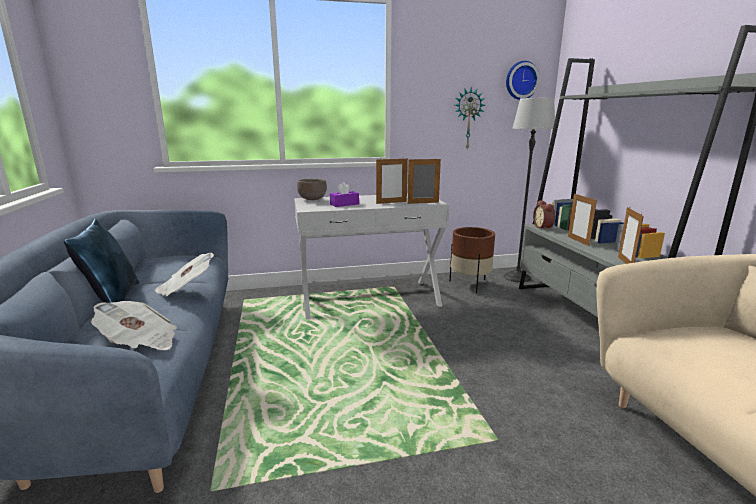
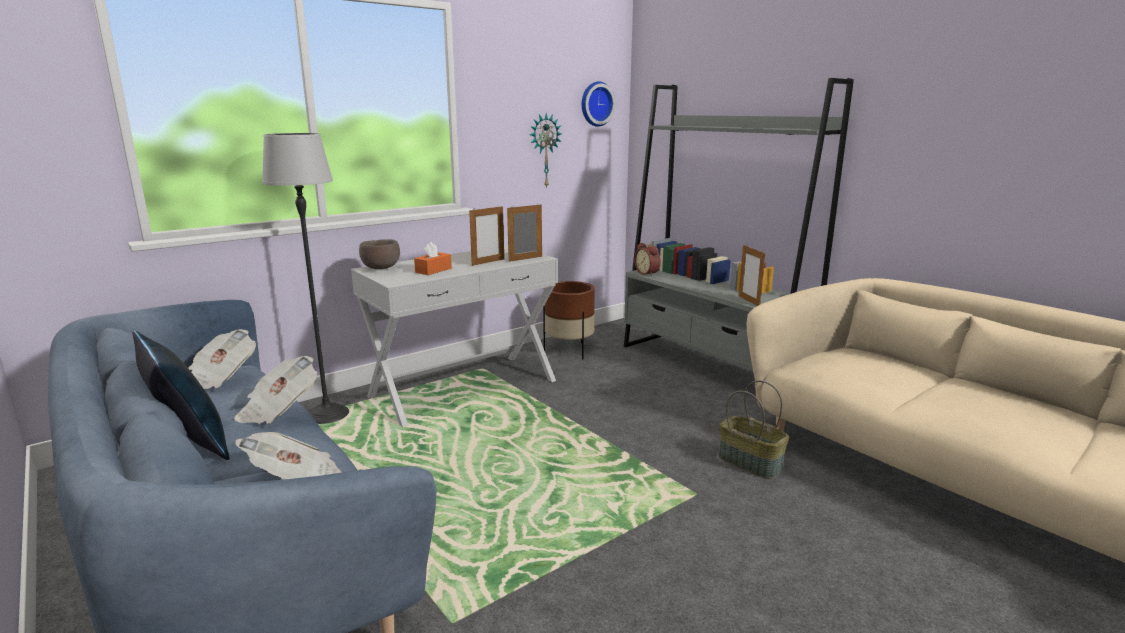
camera: 25 degrees left, 0 degrees up
purple tissue box [330,182,359,207] -> orange tissue box [414,242,452,275]
floor lamp [504,98,555,283] -> floor lamp moved to [262,133,349,424]
picture frame [568,194,597,246] -> none
none -> newspaper [188,329,256,389]
none -> basket [718,380,789,479]

